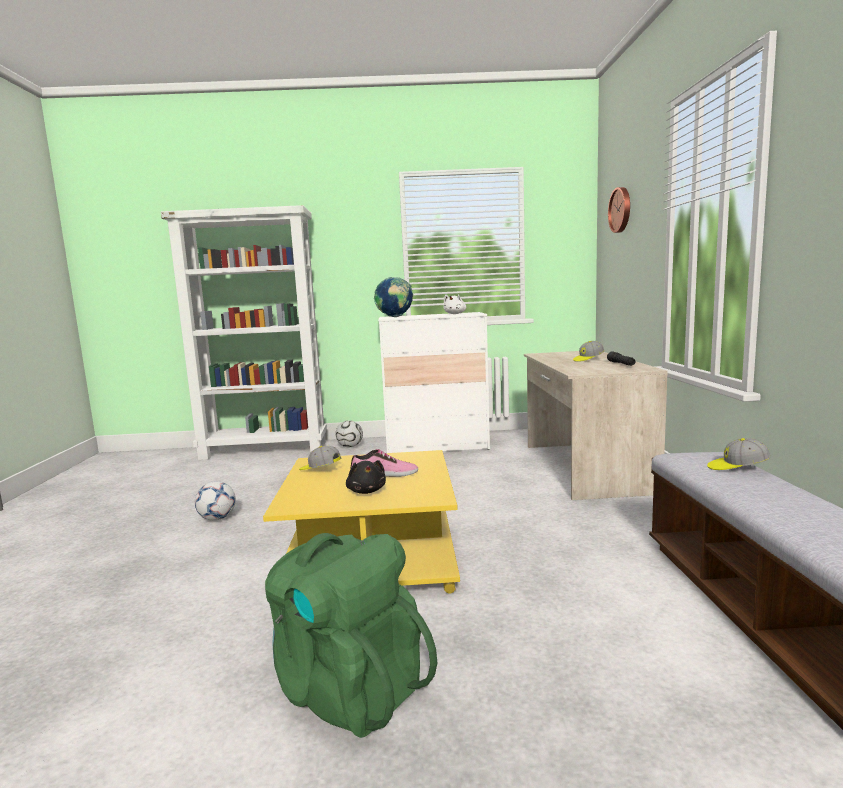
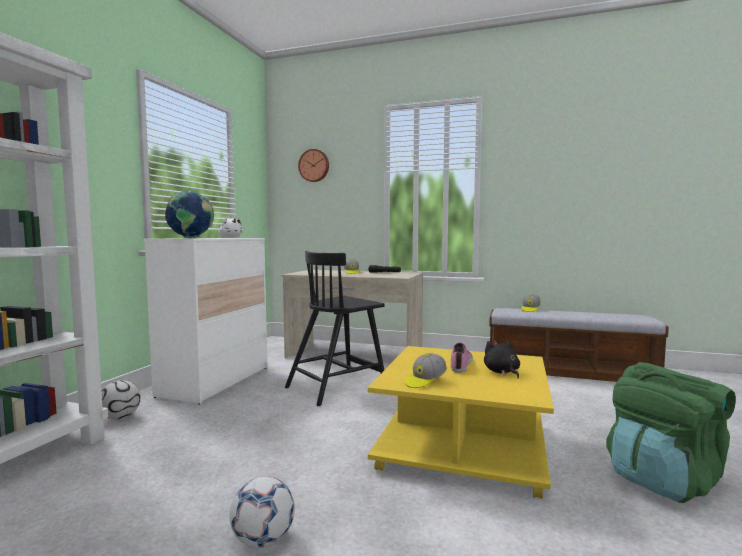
camera: 70 degrees left, 5 degrees down
black plush toy [346,460,386,494] -> black plush toy turned 105 degrees counterclockwise [484,339,520,379]
none -> black chair [285,251,385,406]

